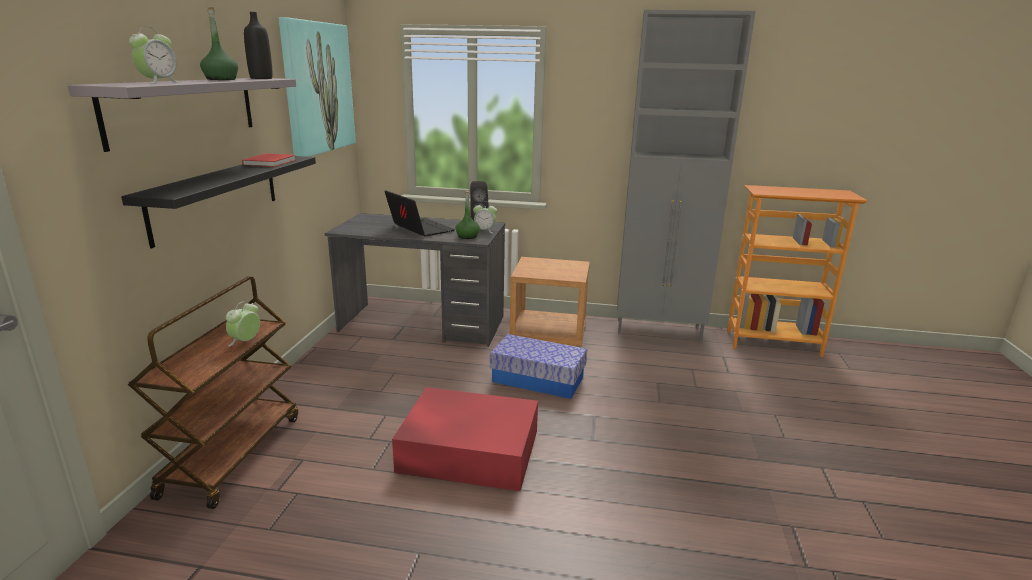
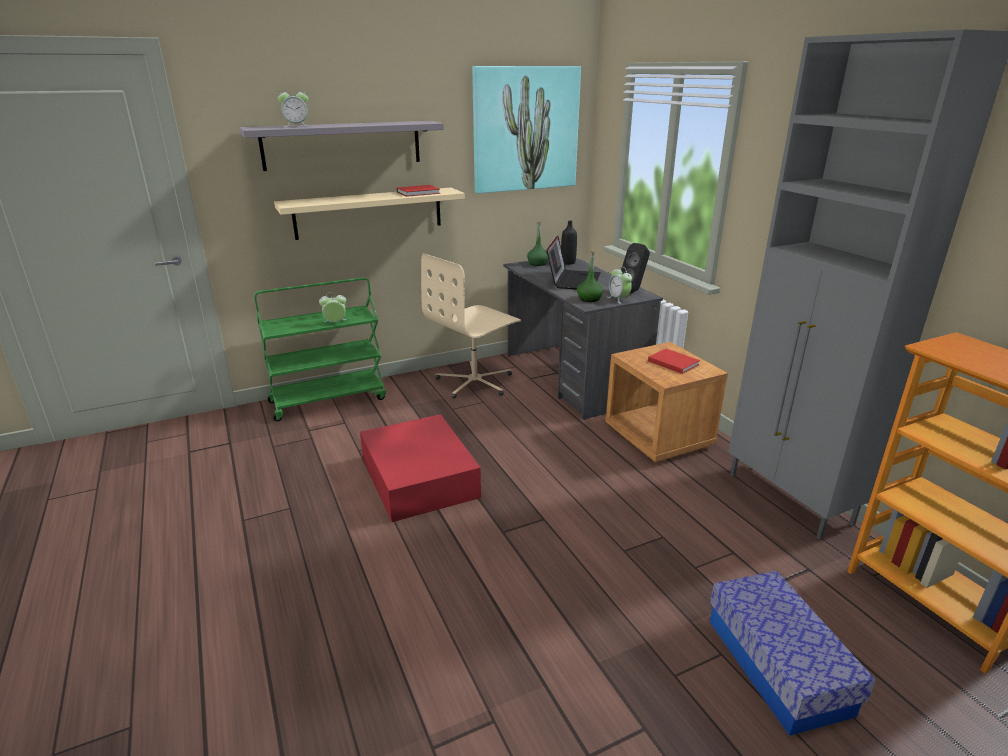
camera: 55 degrees right, 5 degrees up
black shelf [121,156,316,248] -> beige shelf [274,188,465,240]
brown cart [128,276,298,509] -> green cart [254,277,386,421]
green bottle [200,7,238,80] -> green bottle moved to [527,222,548,266]
black bottle [244,12,273,79] -> black bottle moved to [561,220,577,265]
storage box [490,334,587,399] -> storage box moved to [710,570,875,736]
none -> beige office chair [421,253,521,399]
none -> red book [648,349,700,374]

